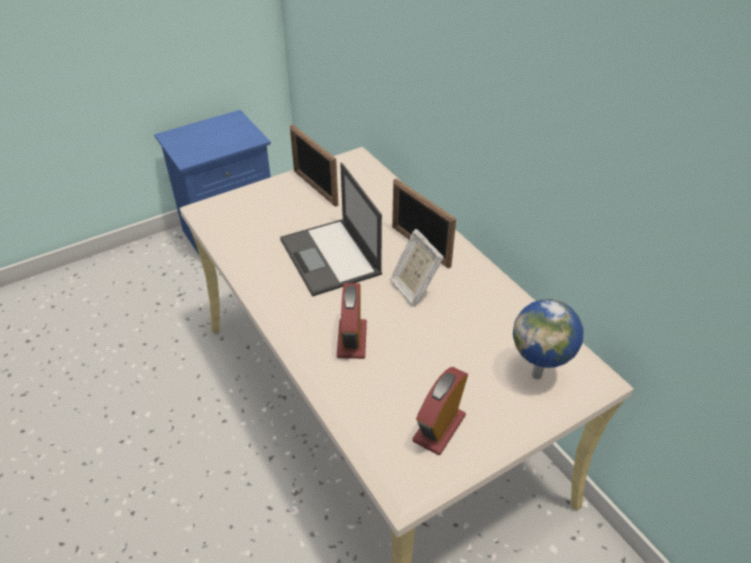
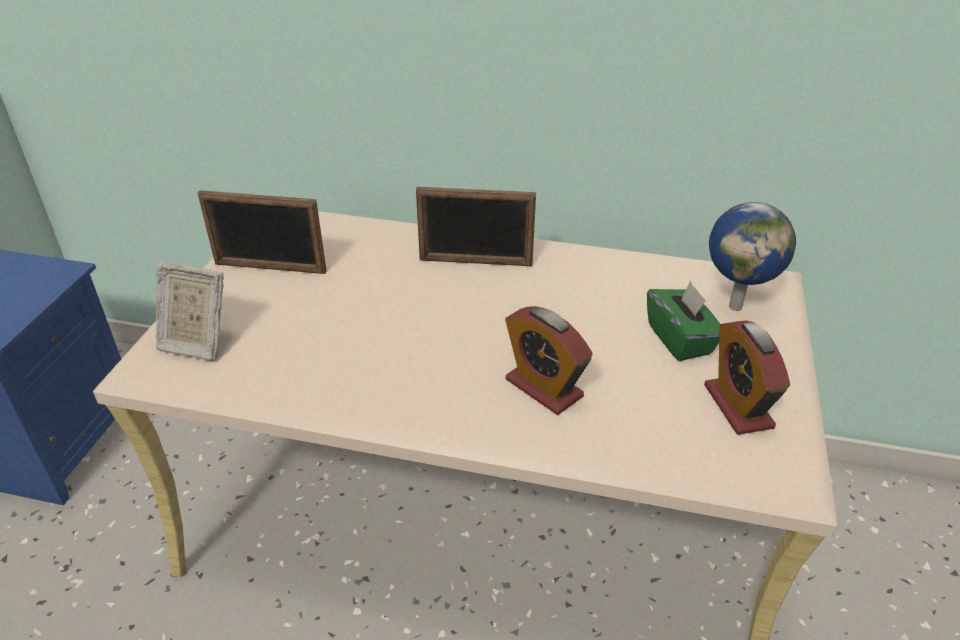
camera: 45 degrees left, 5 degrees down
laptop [280,163,382,297] -> none
picture frame [390,229,444,307] -> picture frame moved to [156,261,224,361]
none -> green tissue box [647,281,720,361]

